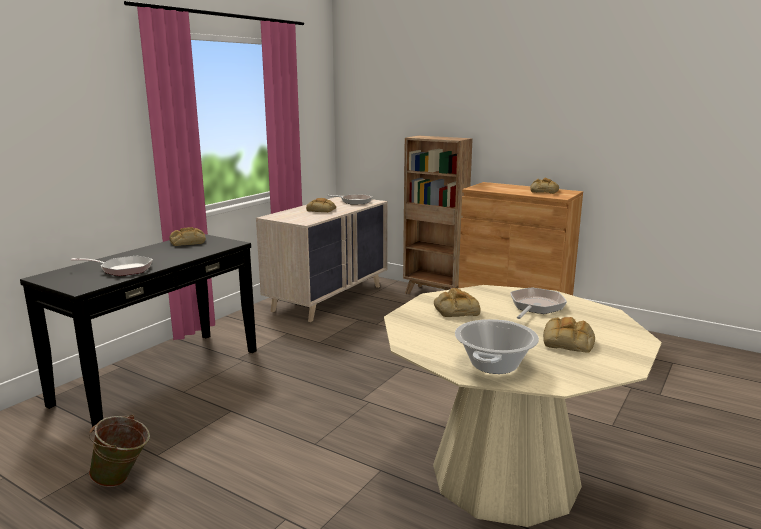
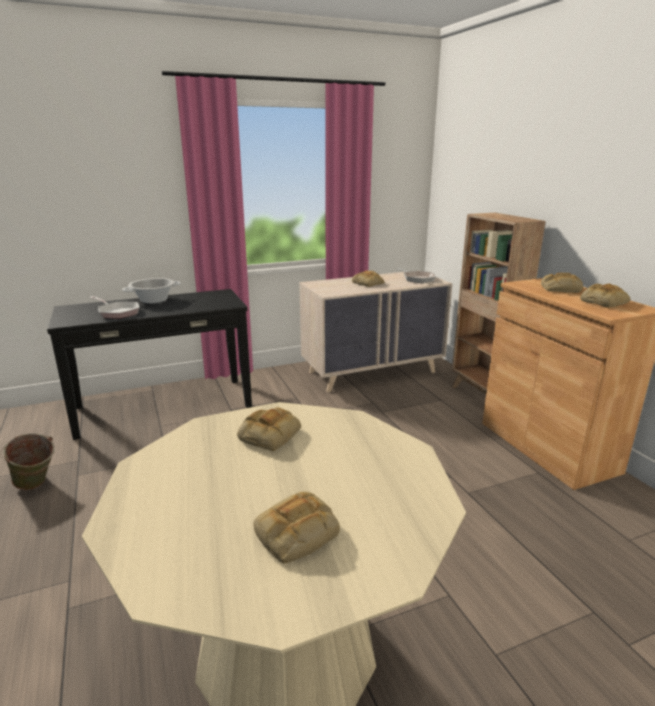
camera: 35 degrees right, 5 degrees up
bread [169,227,206,246] -> bread moved to [541,273,583,293]
cooking pot [455,319,539,374] -> cooking pot moved to [122,278,181,303]
frying pan [510,287,567,319] -> none

